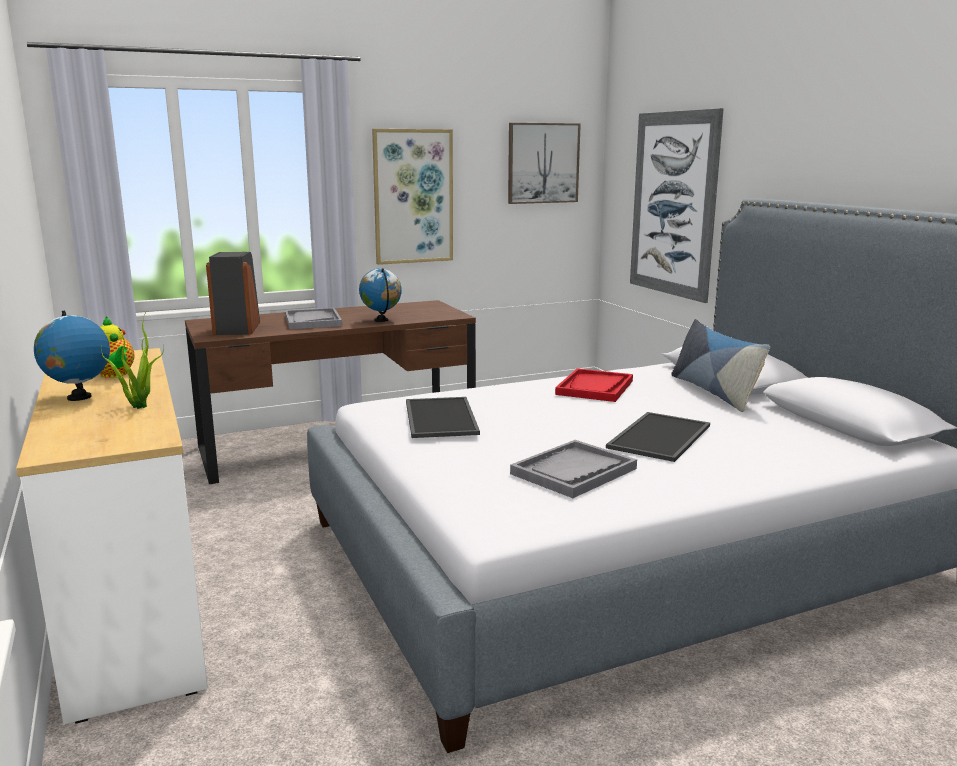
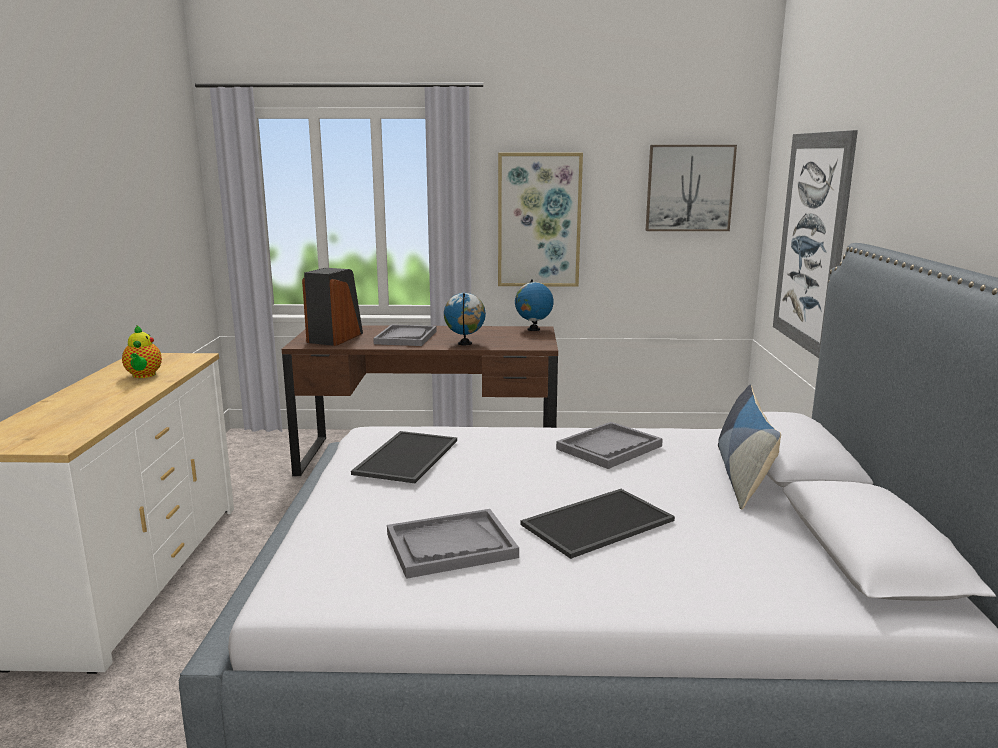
camera: 25 degrees right, 0 degrees up
globe [34,311,110,401] -> globe moved to [515,279,553,331]
potted plant [101,312,164,409] -> none
red tray [555,368,633,402] -> grey tray [556,422,663,469]

